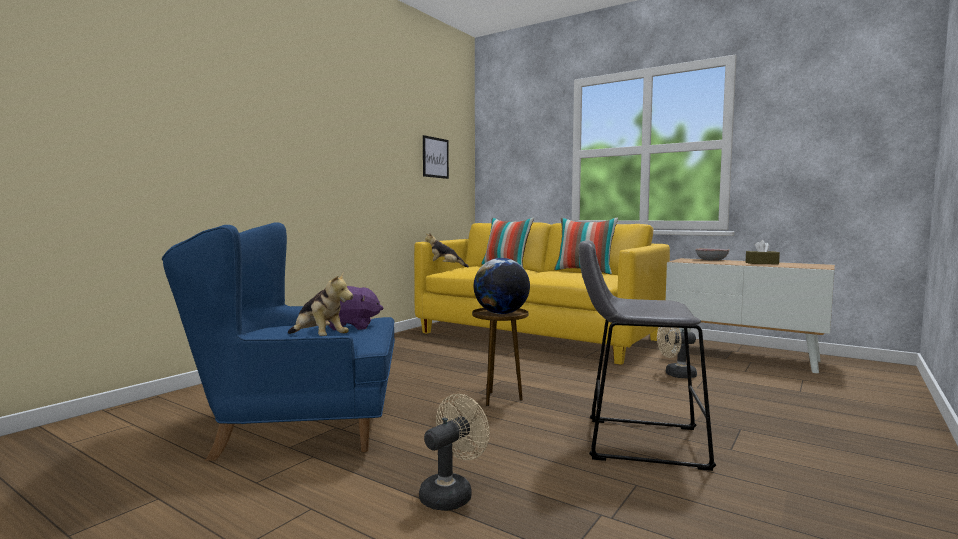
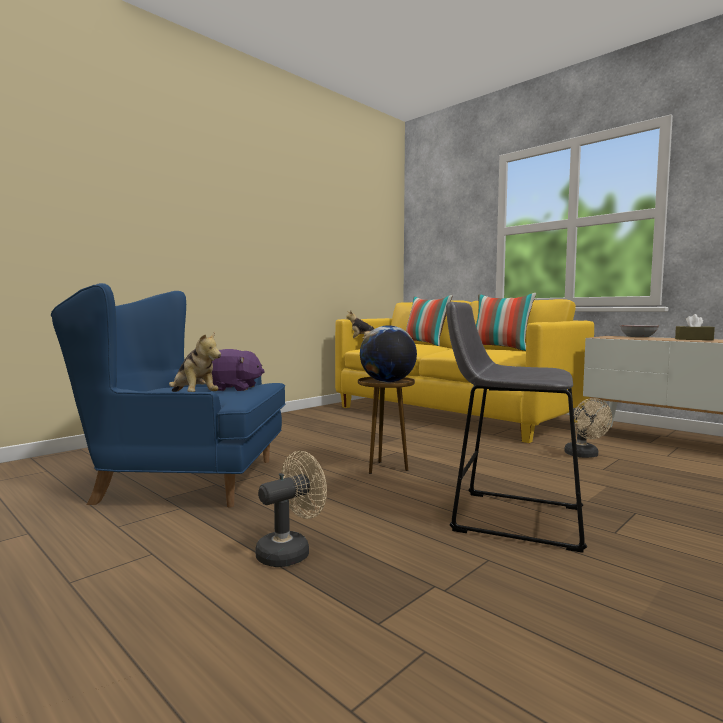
camera: 10 degrees right, 0 degrees up
picture [423,135,449,179] -> none
beige fan [657,327,697,378] -> beige fan turned 105 degrees counterclockwise [564,398,612,458]

